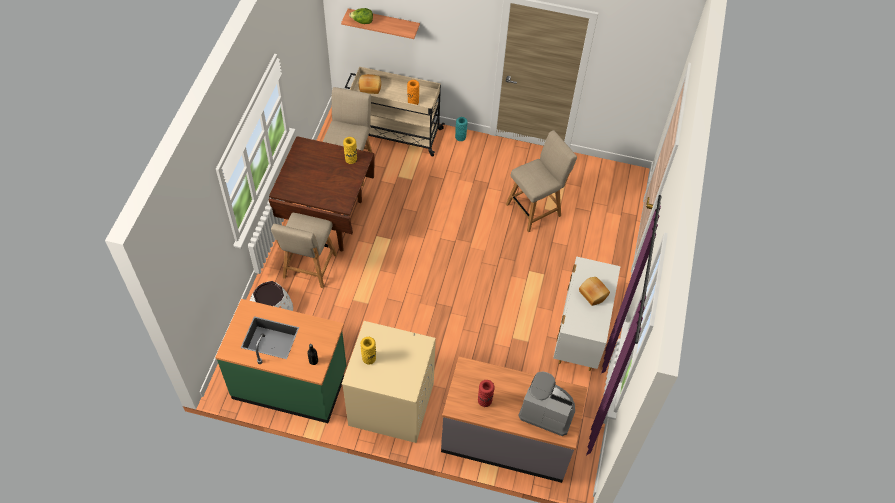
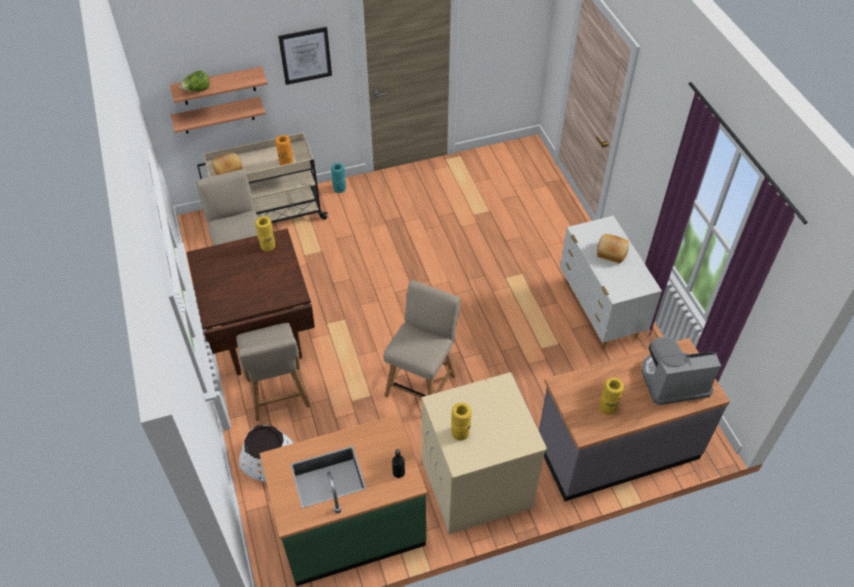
camera: 30 degrees left, 5 degrees down
red vase [478,380,495,407] -> yellow vase [599,378,624,415]
beige chair [506,130,577,232] -> beige chair moved to [383,280,460,398]
none -> shelf [171,97,266,134]
none -> picture [278,27,332,85]

